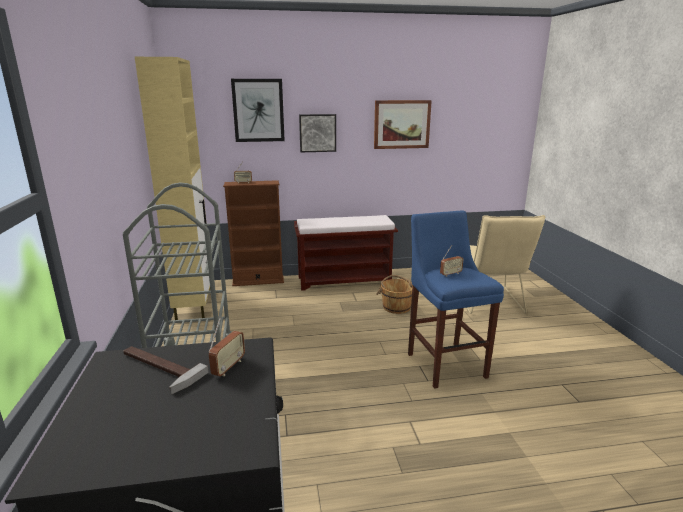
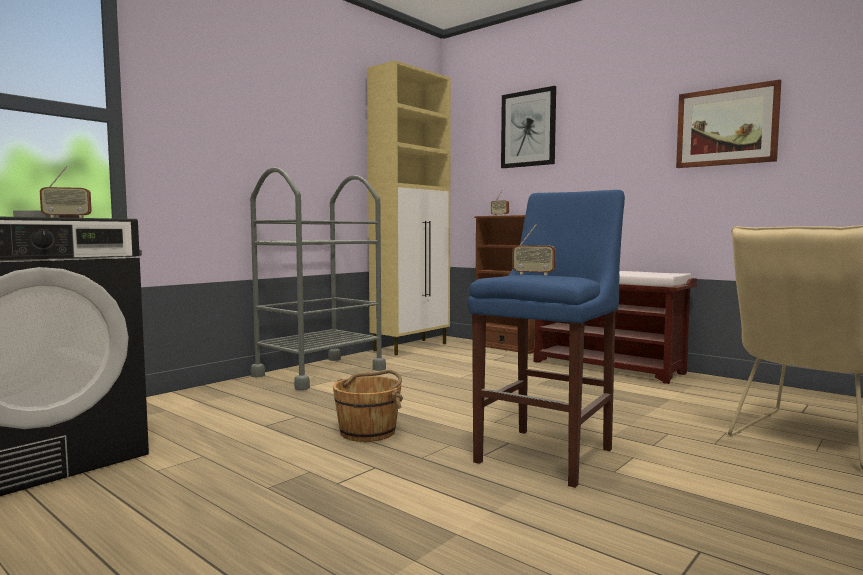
camera: 50 degrees right, 15 degrees down
picture [299,114,336,152] -> none
brown bucket [376,275,413,314] -> brown bucket moved to [333,370,403,442]

